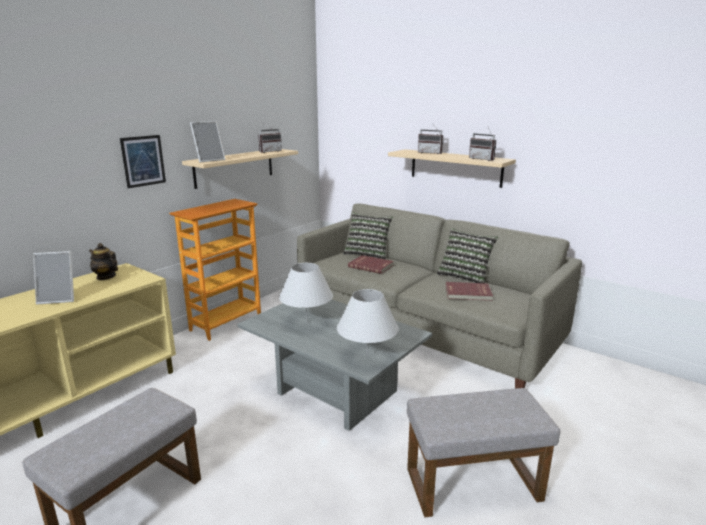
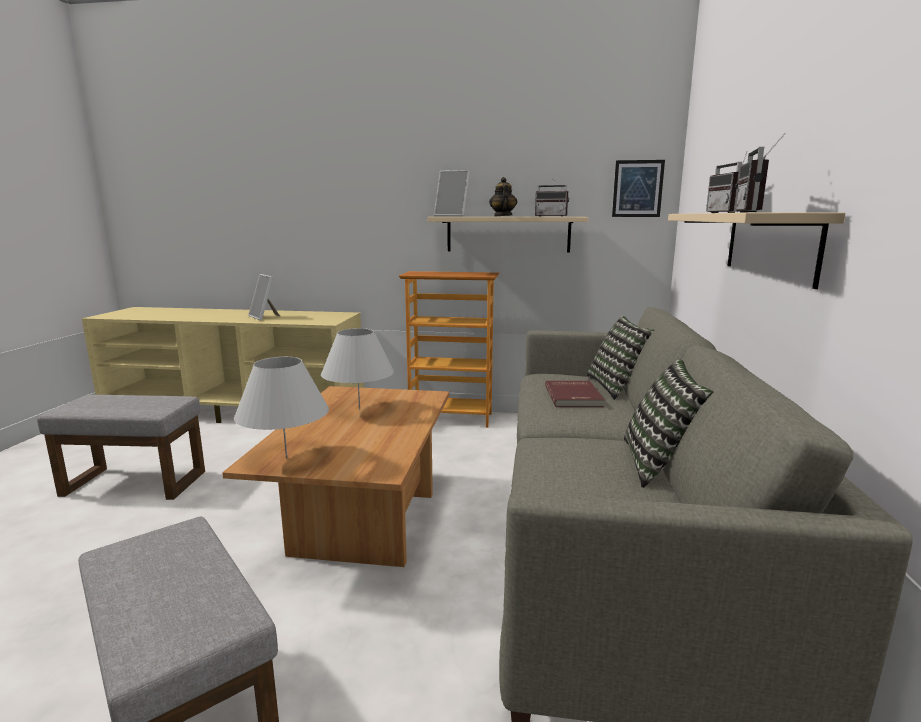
camera: 60 degrees right, 5 degrees down
teapot [89,243,118,280] -> teapot moved to [489,177,517,217]
picture [120,135,166,188] -> picture moved to [612,160,665,217]
grey coffee table [237,299,432,431] -> brown coffee table [222,386,449,567]
red book [446,282,493,301] -> none

